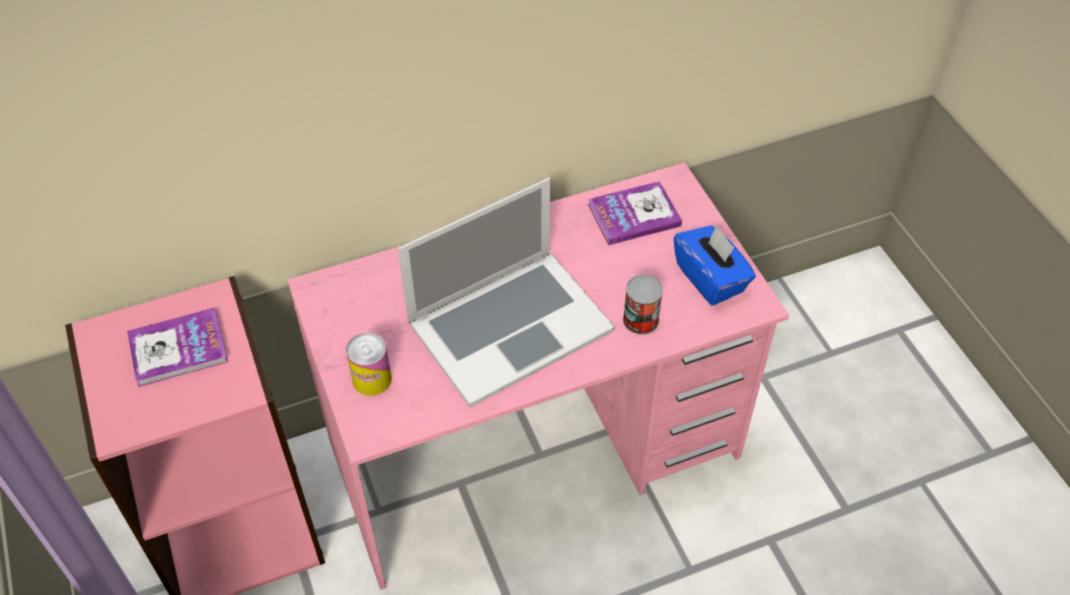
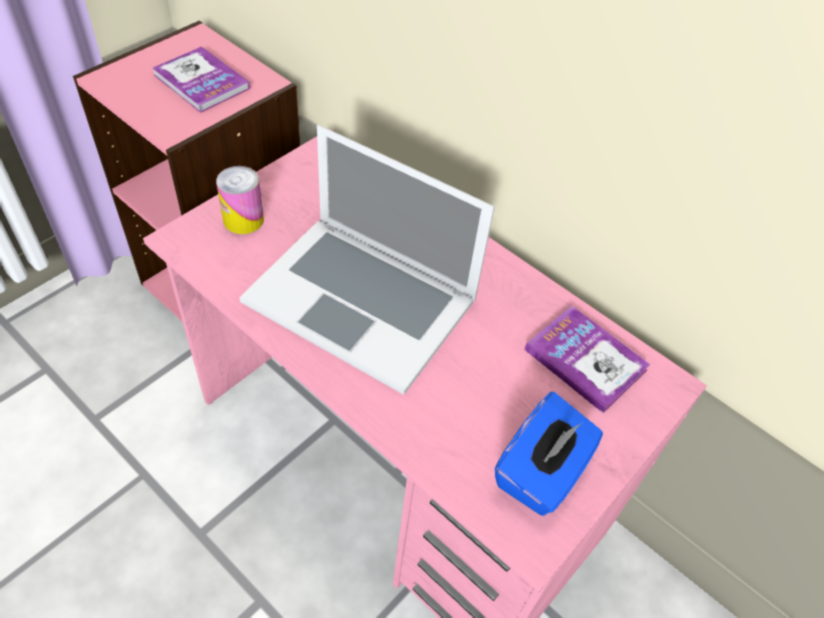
camera: 60 degrees right, 0 degrees up
can [623,275,663,335] -> none

